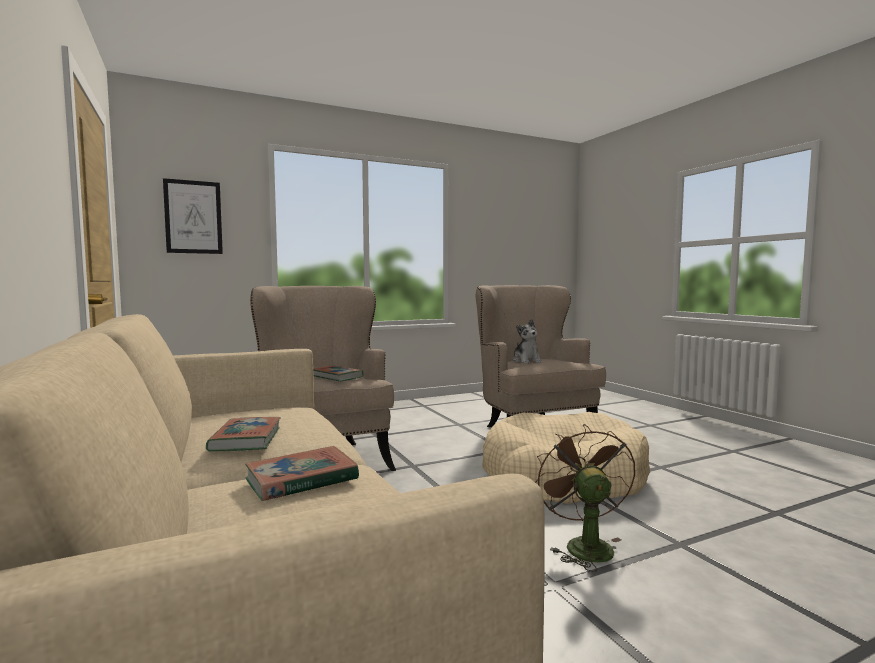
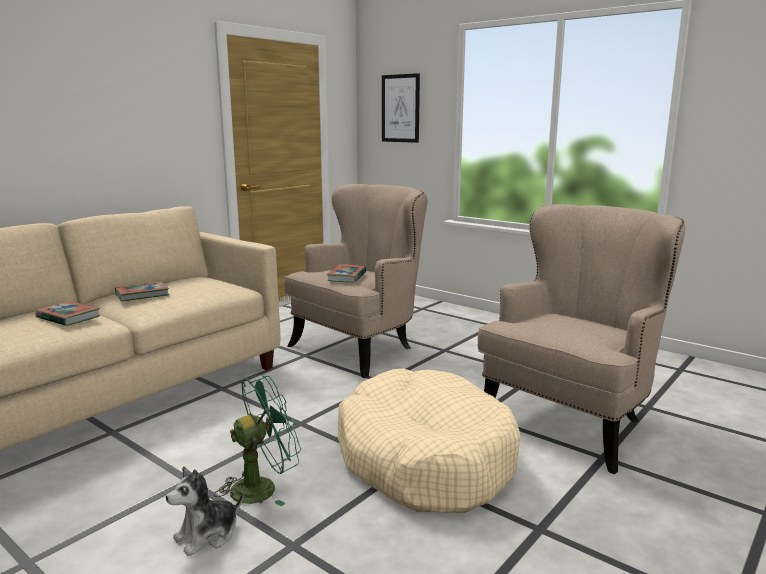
camera: 65 degrees right, 10 degrees up
plush toy [513,319,542,364] -> plush toy moved to [166,466,243,556]
brown fan [535,424,635,572] -> green fan [214,374,301,507]

